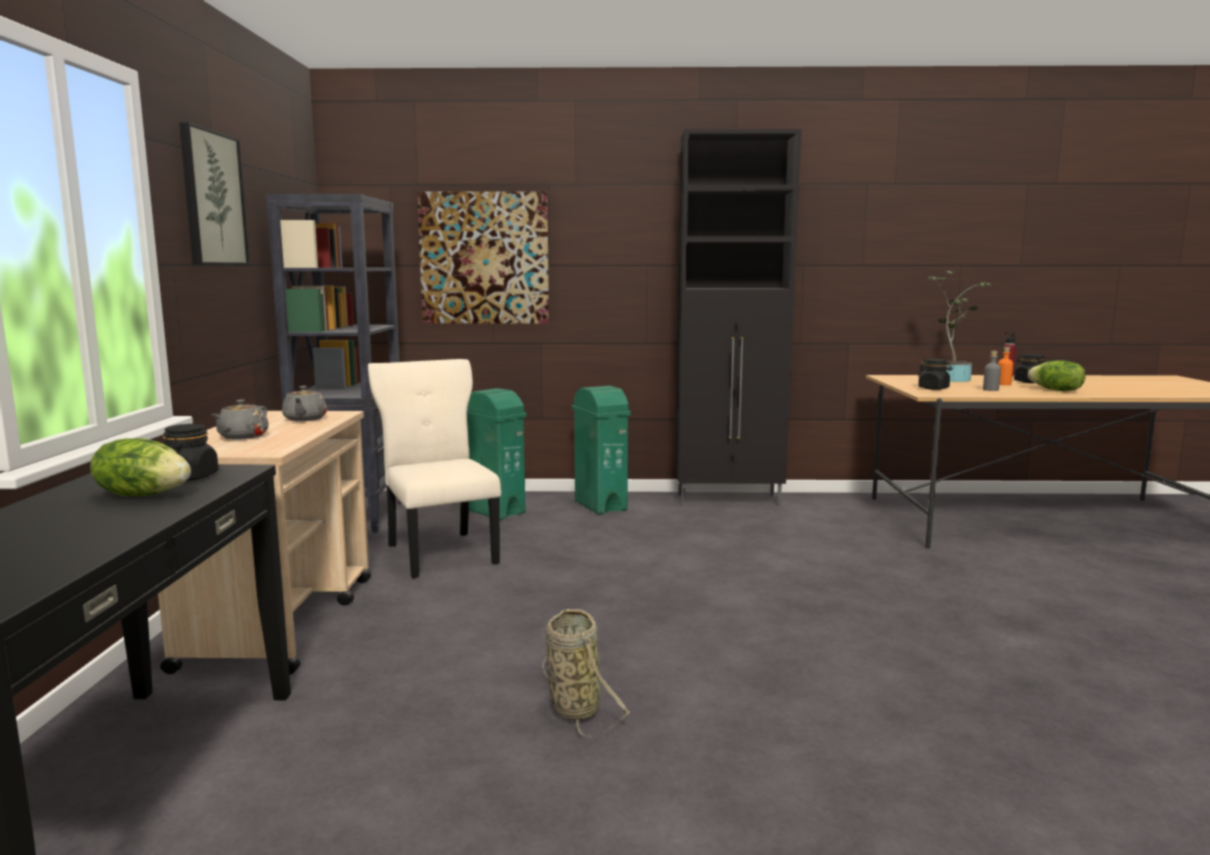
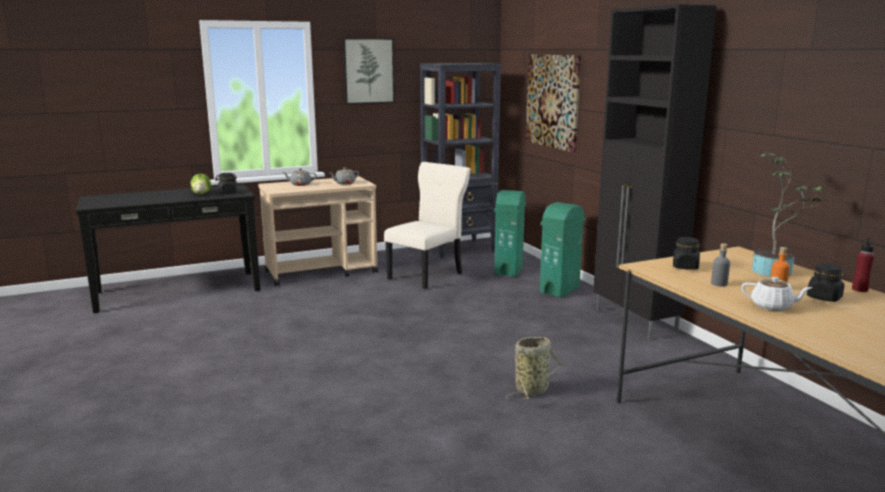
camera: 65 degrees right, 5 degrees up
basket [542,609,630,737] -> basket moved to [506,337,565,400]
lettuce [1028,360,1086,391] -> white teapot [741,276,812,311]

